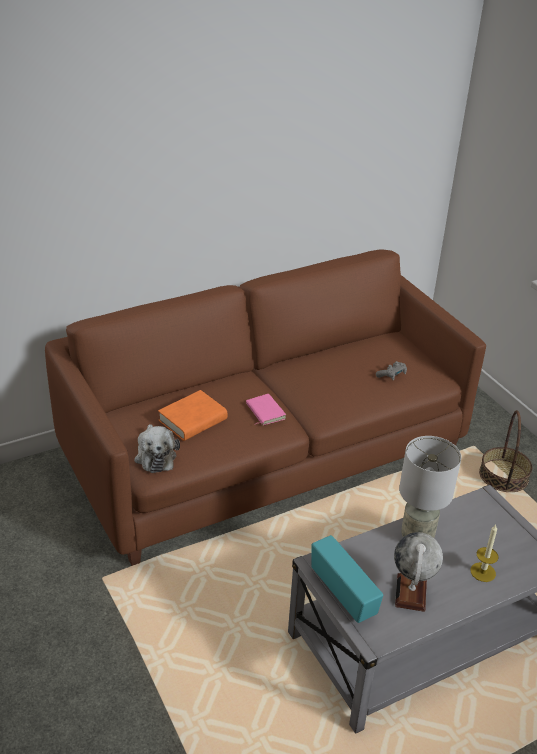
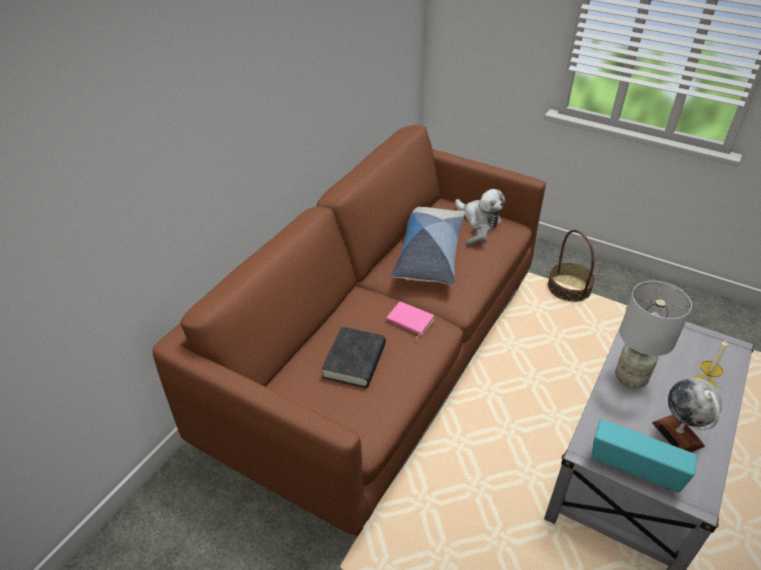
camera: 30 degrees left, 5 degrees up
plush toy [134,424,180,473] -> plush toy moved to [455,189,505,229]
orange book [158,390,227,441] -> black book [322,327,386,388]
none -> pillow [390,207,465,286]

